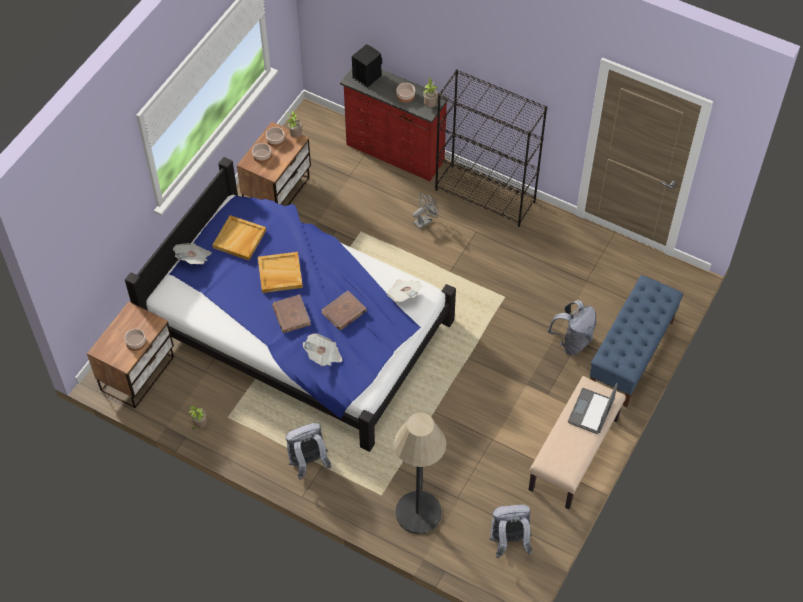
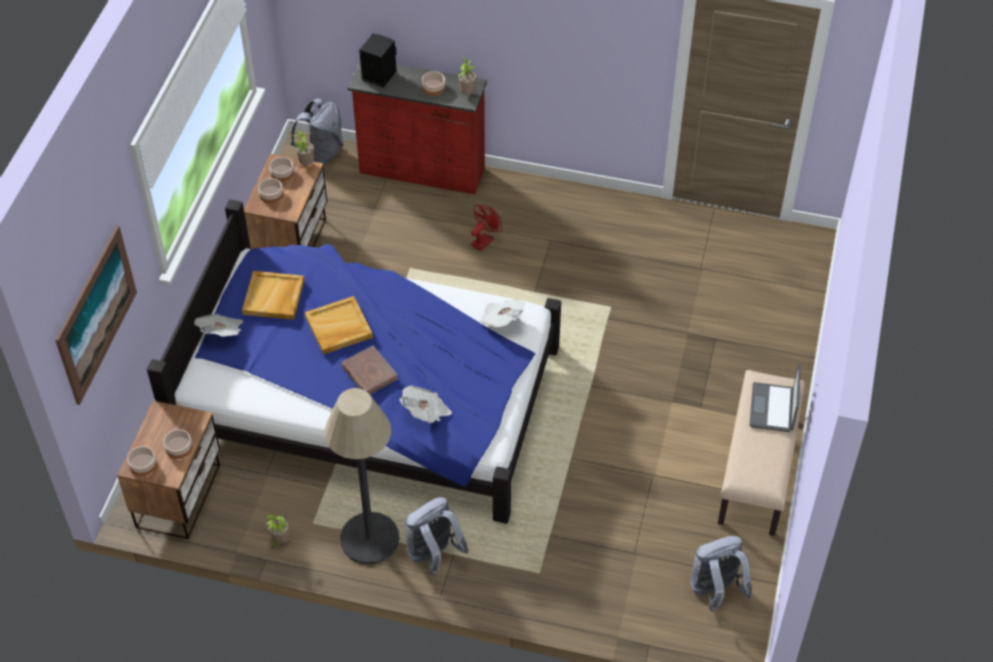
camera: 15 degrees left, 5 degrees down
brown book [321,291,367,330] -> none
floor lamp [394,413,446,534] -> floor lamp moved to [324,388,399,564]
grey fan [412,193,439,229] -> red fan [471,205,502,251]
black bookcase [435,69,547,227] -> none
grey backpack [548,300,596,356] -> grey backpack moved to [290,98,344,166]
blue bench [590,275,684,408] -> none
none -> picture [55,226,137,405]
none -> bowl [127,446,157,476]

